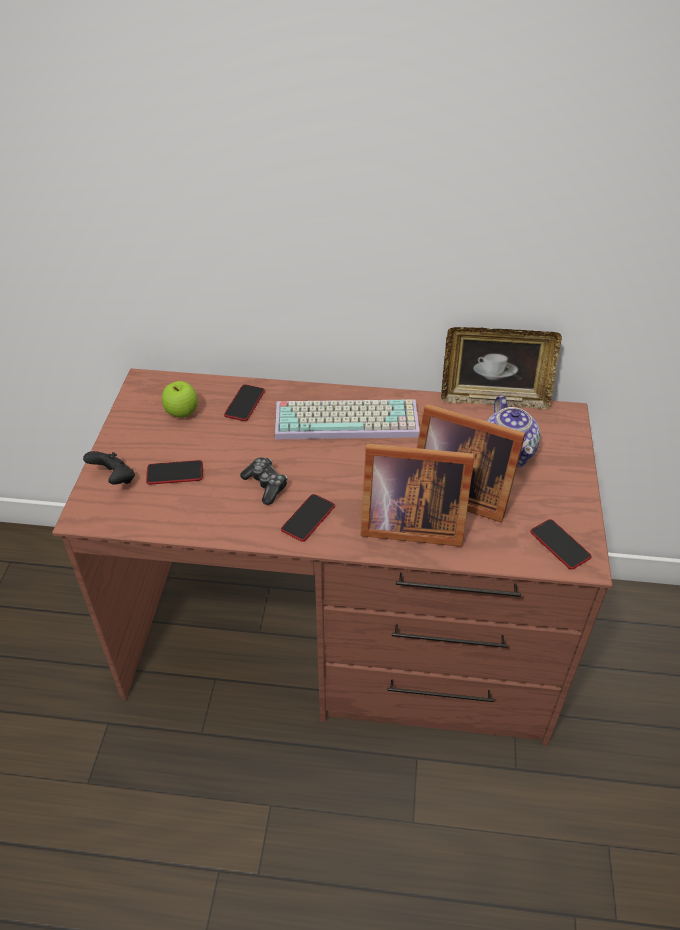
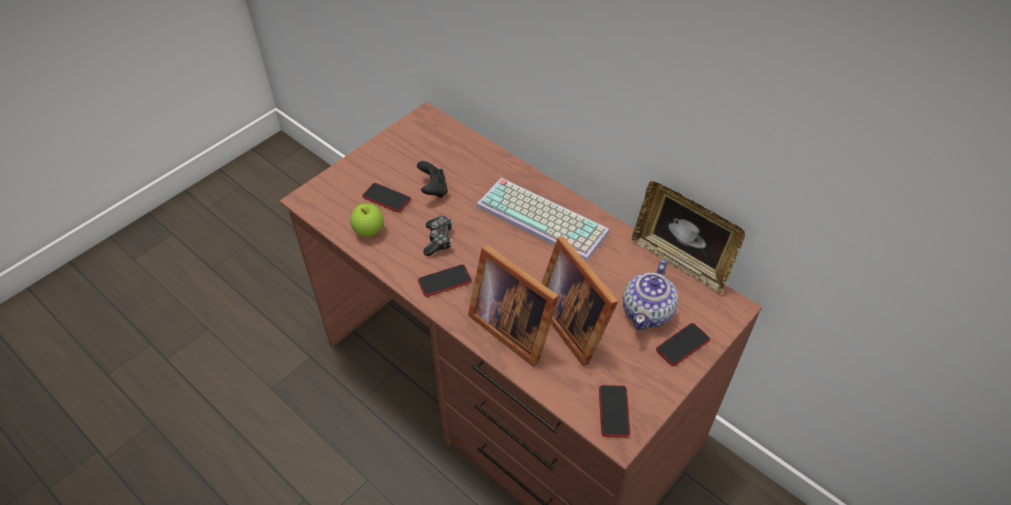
camera: 35 degrees right, 5 degrees up
black game controller [83,451,135,485] -> black game controller moved to [417,161,448,198]
apple [162,381,198,418] -> apple moved to [350,204,384,237]
phone [224,384,265,421] -> phone moved to [656,323,710,366]

